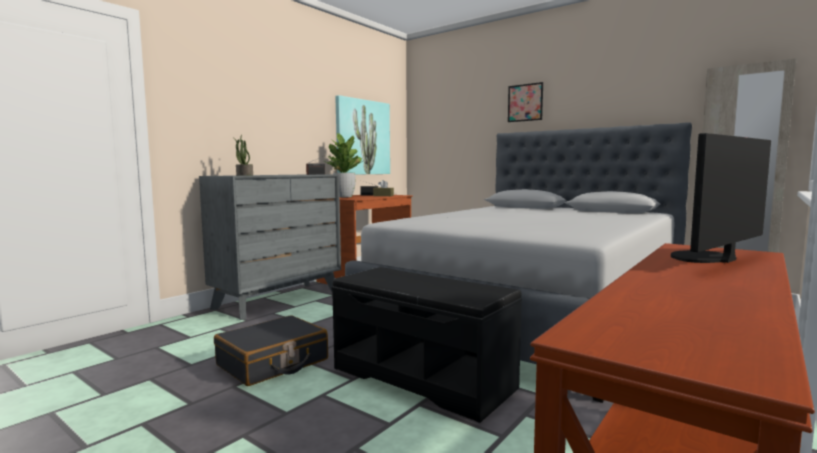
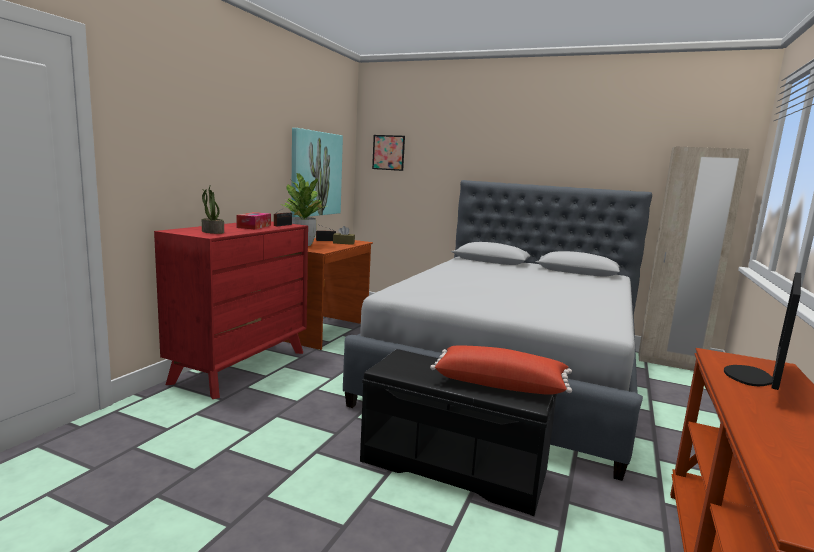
camera: 15 degrees left, 5 degrees up
grey dresser [199,175,341,320] -> red dresser [154,221,308,399]
black suitcase [214,315,328,386] -> none
picture [508,82,543,122] -> picture moved to [372,135,405,171]
none -> tissue box [236,212,271,229]
none -> red pillow [430,346,572,395]

